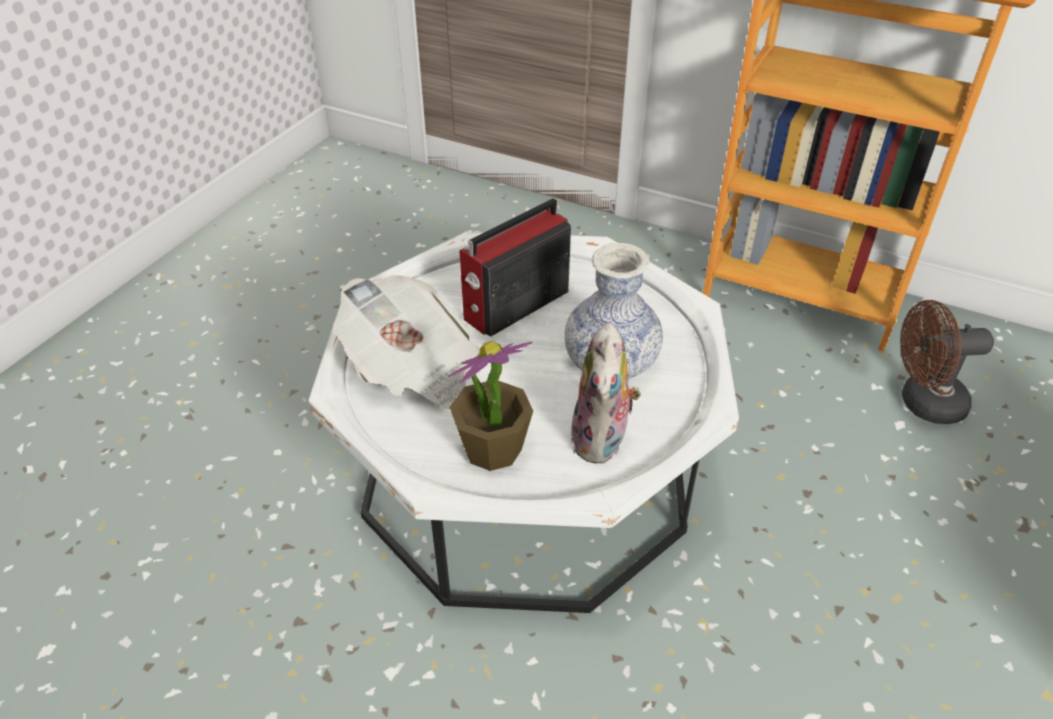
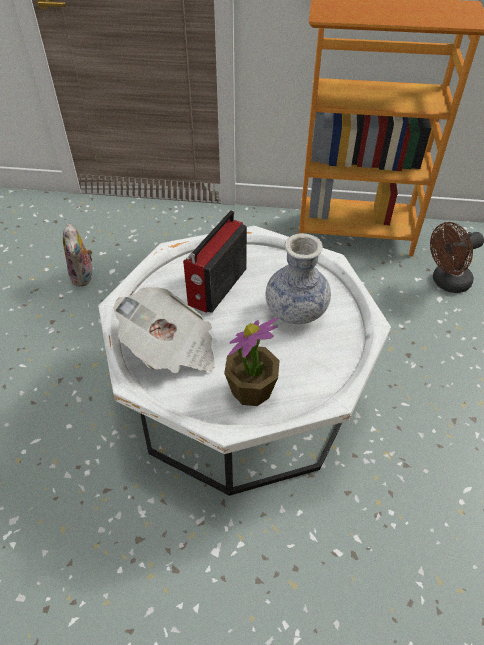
camera: 20 degrees left, 5 degrees up
plush toy [570,323,641,464] -> plush toy moved to [63,223,93,287]

